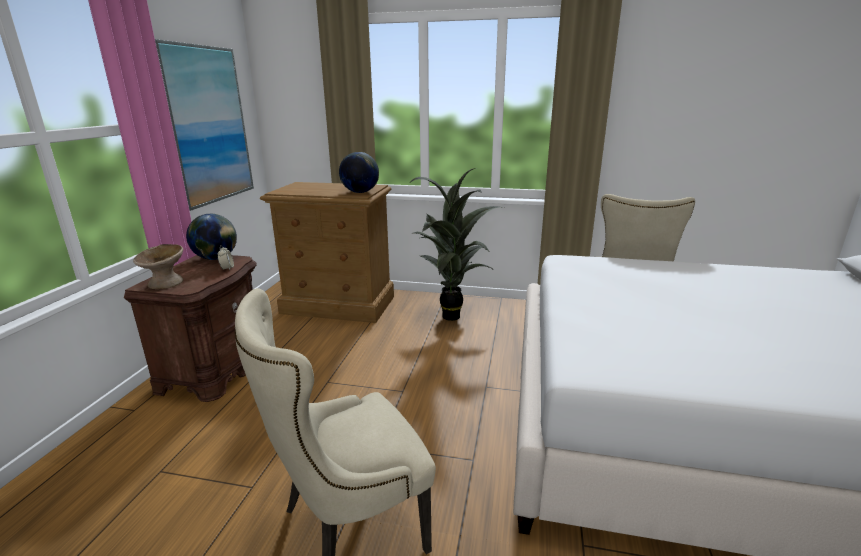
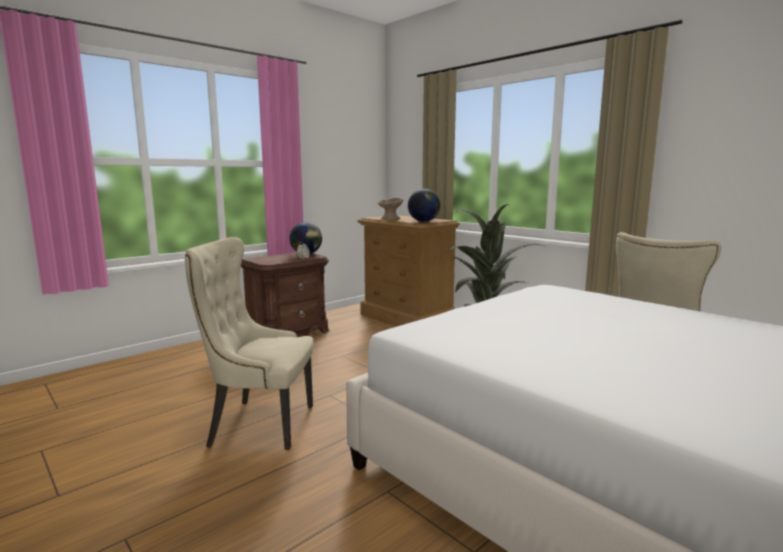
camera: 35 degrees right, 10 degrees down
beige bowl [133,244,183,289] -> beige bowl moved to [377,198,404,220]
picture [155,39,254,211] -> none

